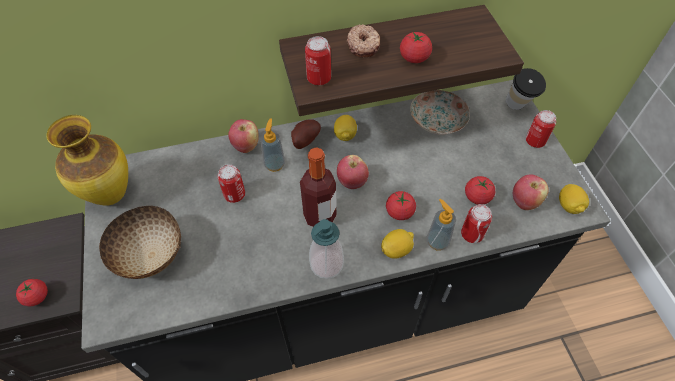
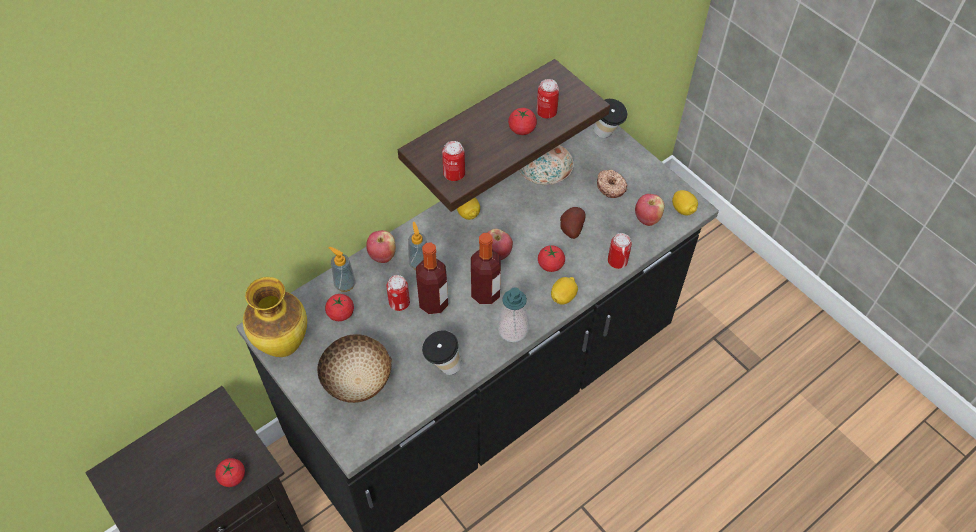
camera: 25 degrees left, 0 degrees up
potato [291,120,321,149] -> potato moved to [560,207,586,239]
donut [347,24,380,57] -> donut moved to [597,170,628,198]
soap dispenser [426,199,456,250] -> soap dispenser moved to [329,247,356,292]
tomato [465,176,495,205] -> tomato moved to [325,294,354,321]
can [526,110,556,148] -> can moved to [536,79,559,119]
none -> bottle [416,243,448,314]
none -> cup [422,330,462,375]

